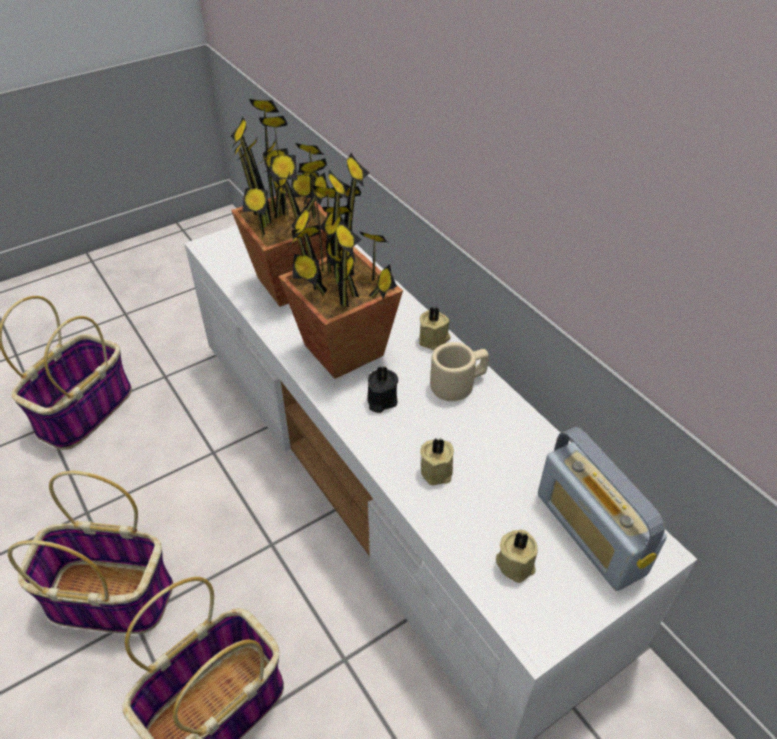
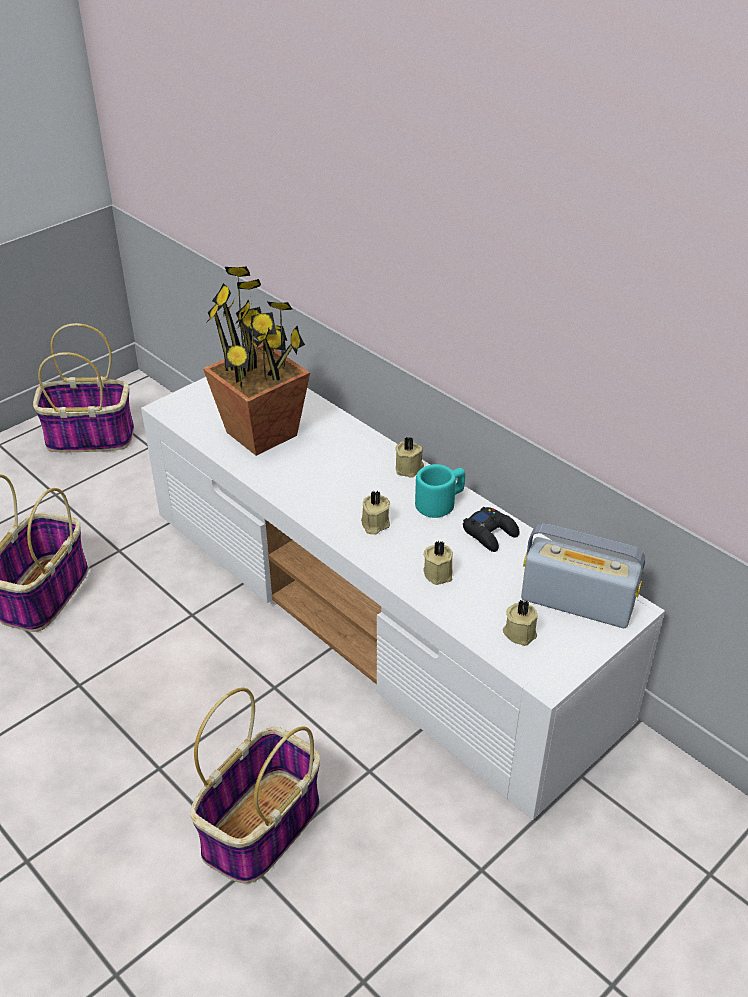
camera: 10 degrees left, 5 degrees down
basket [8,471,173,634] -> basket moved to [33,323,134,452]
potted plant [278,153,403,379] -> none
black candle [367,366,398,413] -> beige candle [361,490,390,535]
beige mug [430,342,489,401] -> turquoise mug [415,464,465,518]
radio [538,427,667,591] -> radio turned 150 degrees clockwise [521,524,645,628]
none -> black game controller [463,507,520,552]

